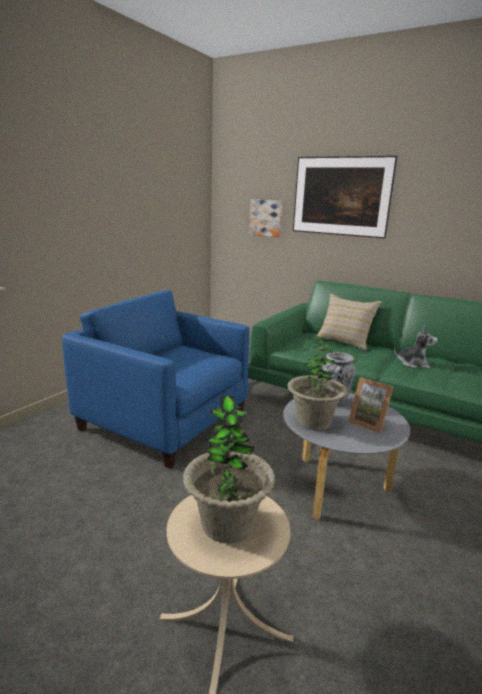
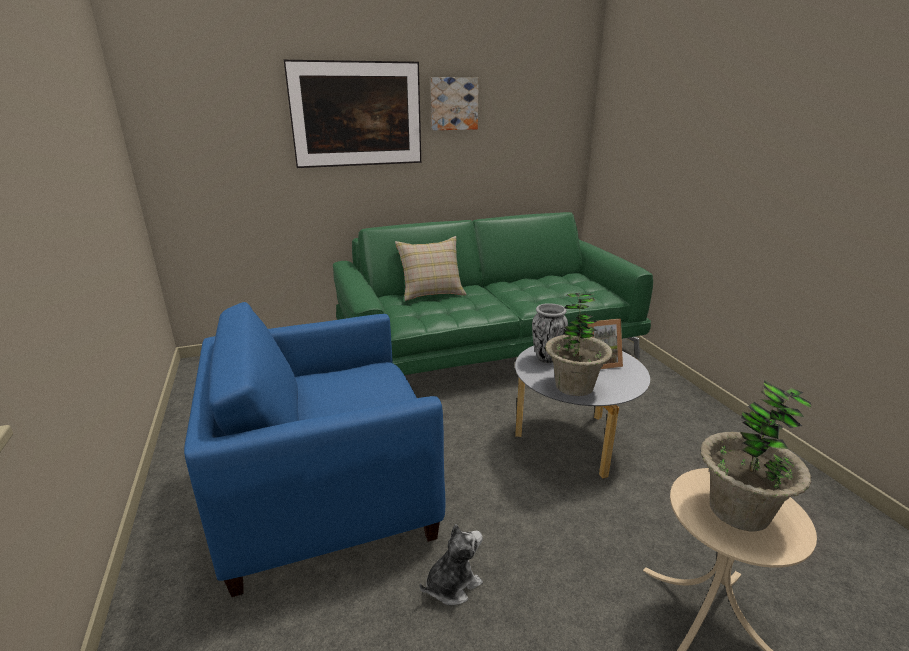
camera: 50 degrees left, 5 degrees up
picture [249,199,283,237] -> picture moved to [431,77,479,130]
plush toy [394,326,438,369] -> plush toy moved to [419,524,483,605]

